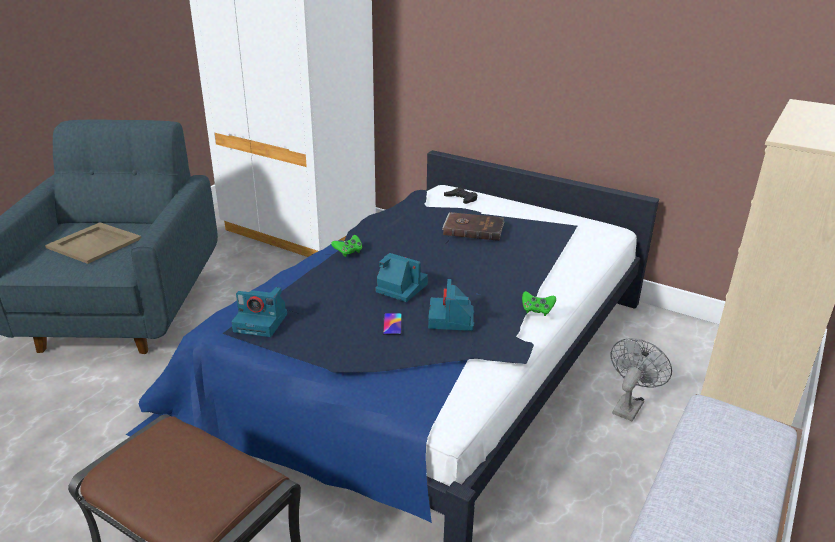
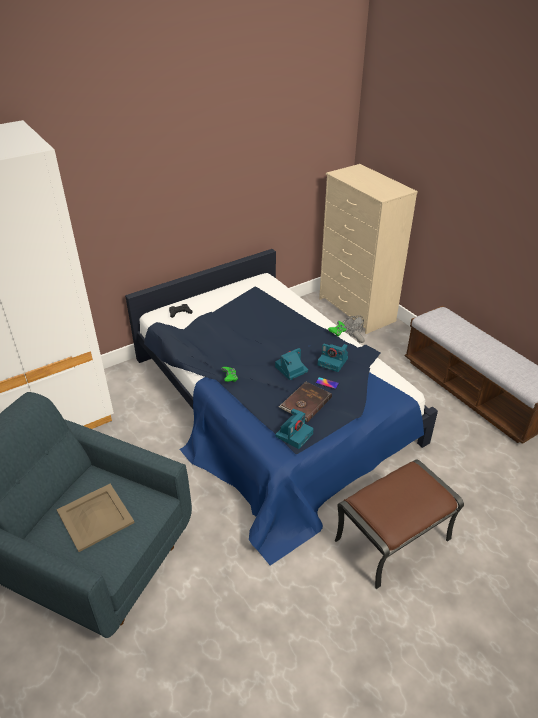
camera: 65 degrees left, 10 degrees up
brown book [442,212,505,241] -> brown book moved to [279,382,332,422]

